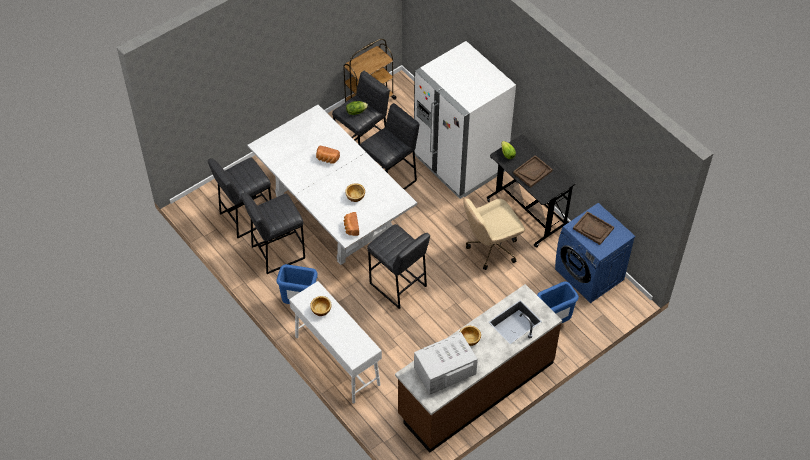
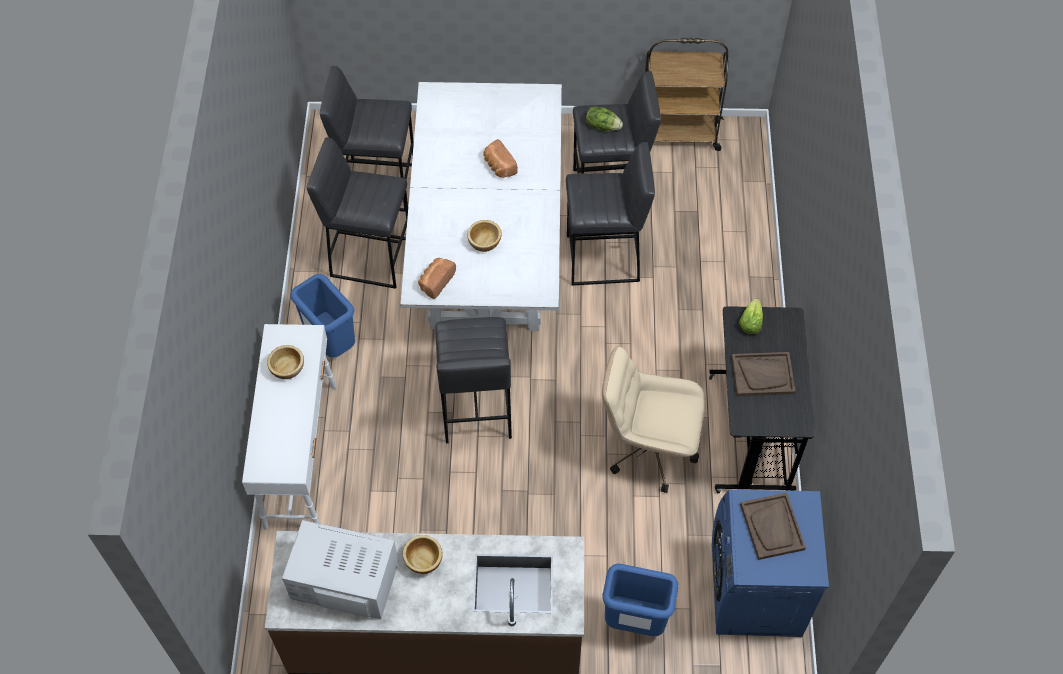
camera: 40 degrees right, 5 degrees up
white fridge [414,41,516,199] -> none

